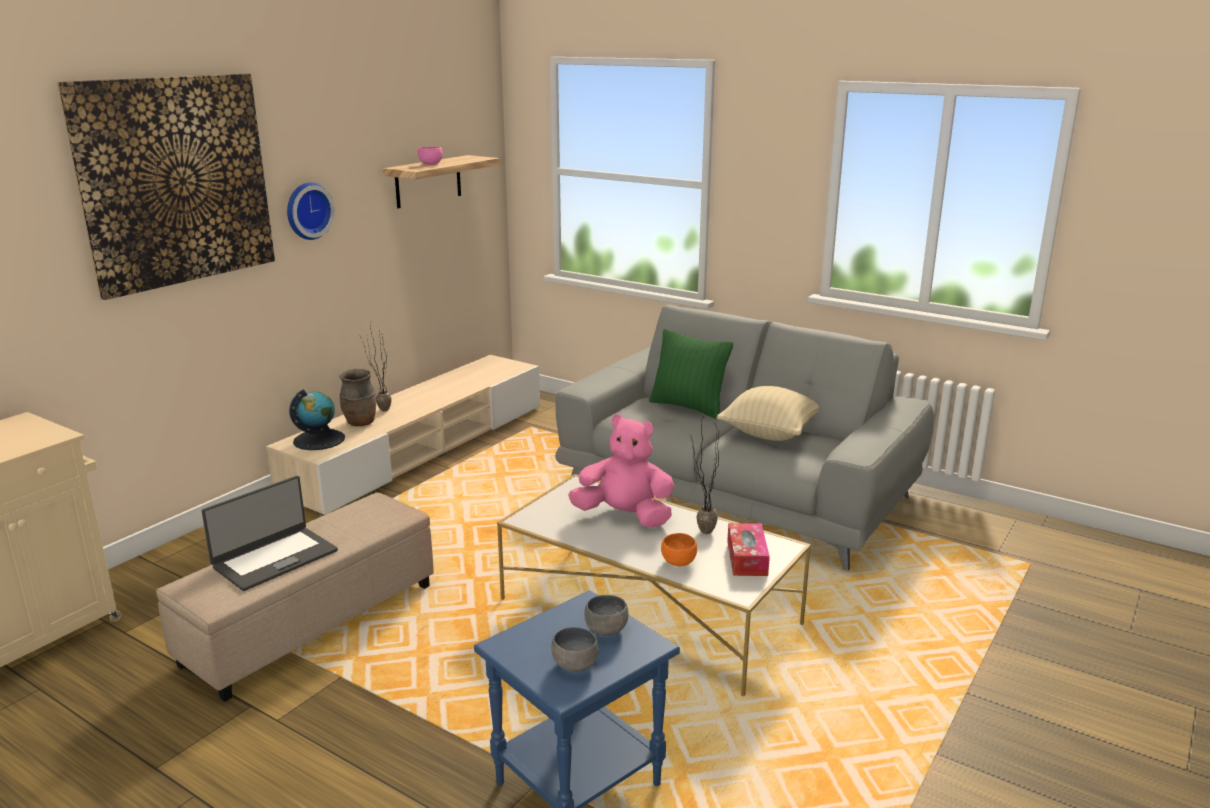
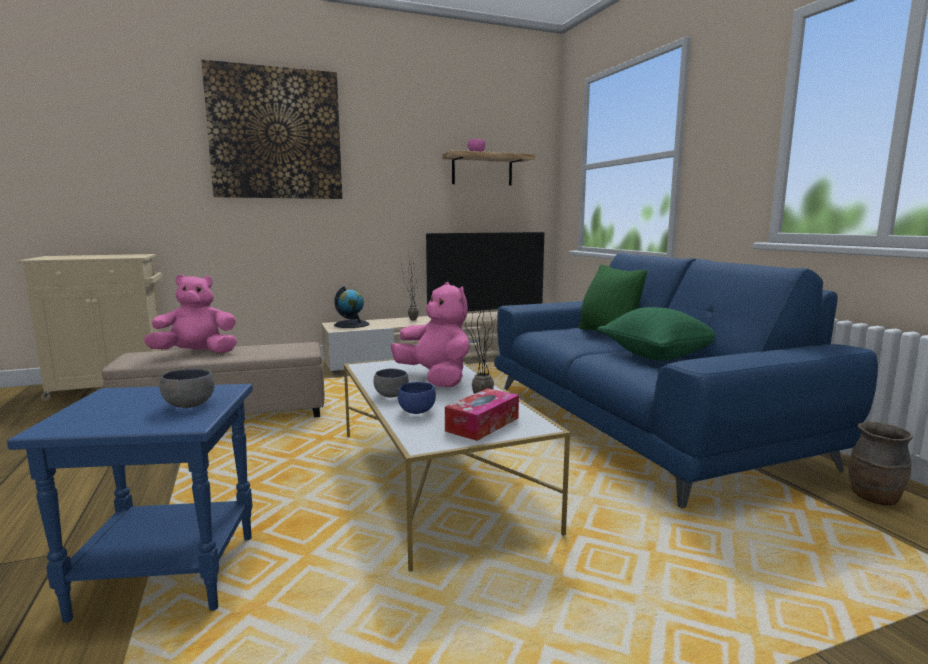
camera: 35 degrees right, 10 degrees down
laptop [202,476,338,591] -> pink plush toy [144,274,237,353]
wall clock [287,182,335,240] -> none
brown vase [339,369,376,426] -> brown vase moved to [849,422,913,505]
grey bowl [551,627,599,672] -> grey bowl moved to [373,369,409,398]
grey sofa [555,305,933,571] -> blue sofa [494,253,878,508]
orange bowl [661,533,697,566] -> blue bowl [398,382,436,414]
beige pillow [717,386,819,441] -> green pillow [597,307,715,361]
none -> television [426,232,544,312]

